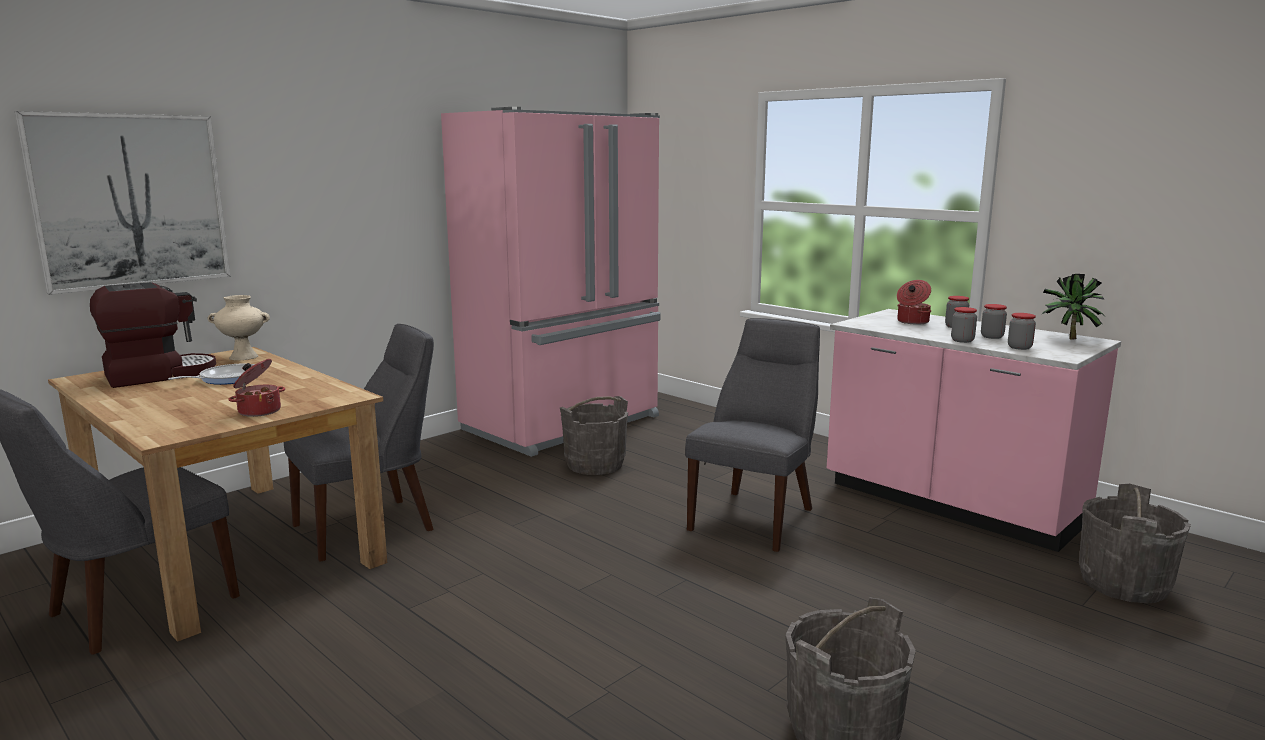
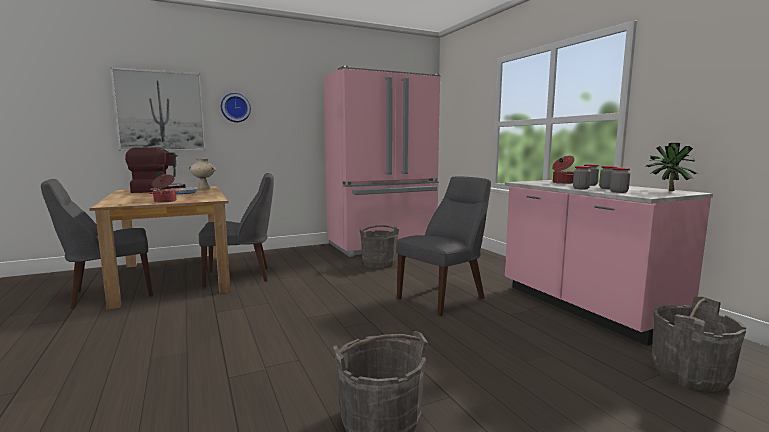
camera: 20 degrees right, 5 degrees down
none -> wall clock [221,93,251,122]

